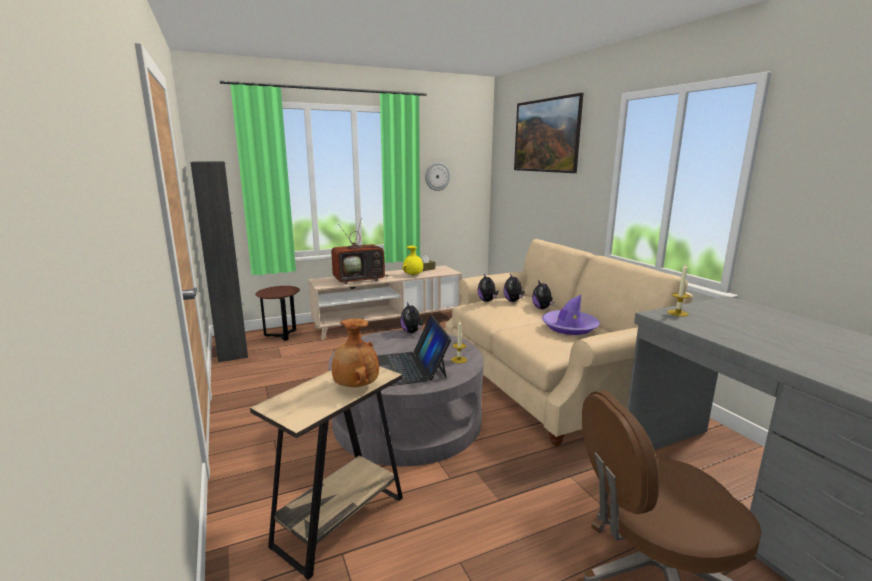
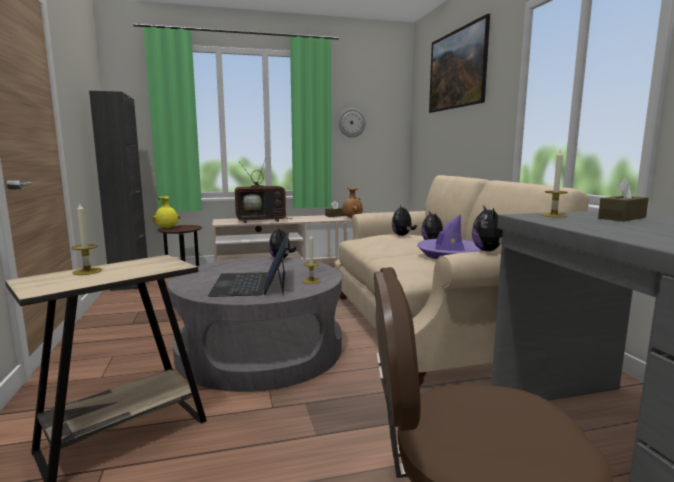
camera: 10 degrees right, 5 degrees down
brown vase [332,318,379,387] -> brown vase moved to [342,188,363,218]
yellow vase [402,245,423,276] -> yellow vase moved to [152,196,180,229]
plush toy [477,274,499,302] -> plush toy moved to [472,205,503,251]
none -> candle [72,202,102,275]
none -> brown tissue box [598,178,649,222]

